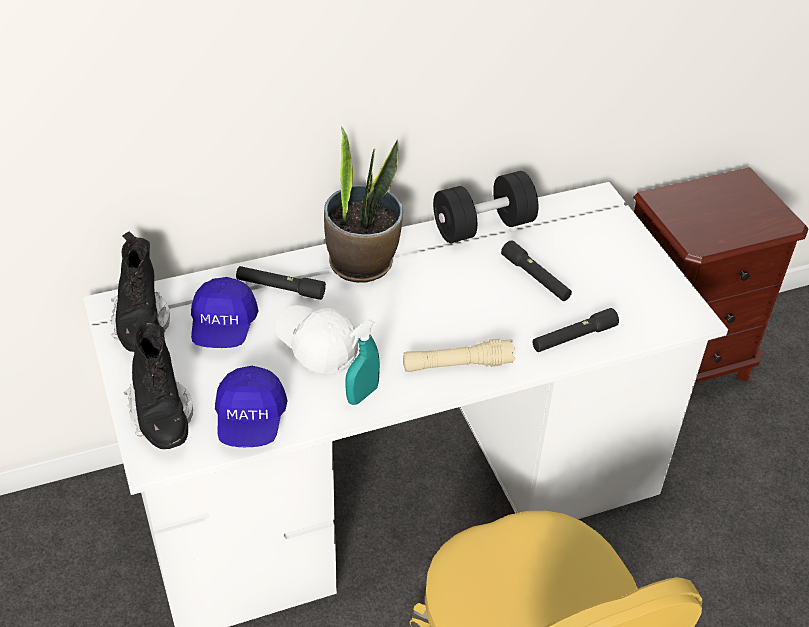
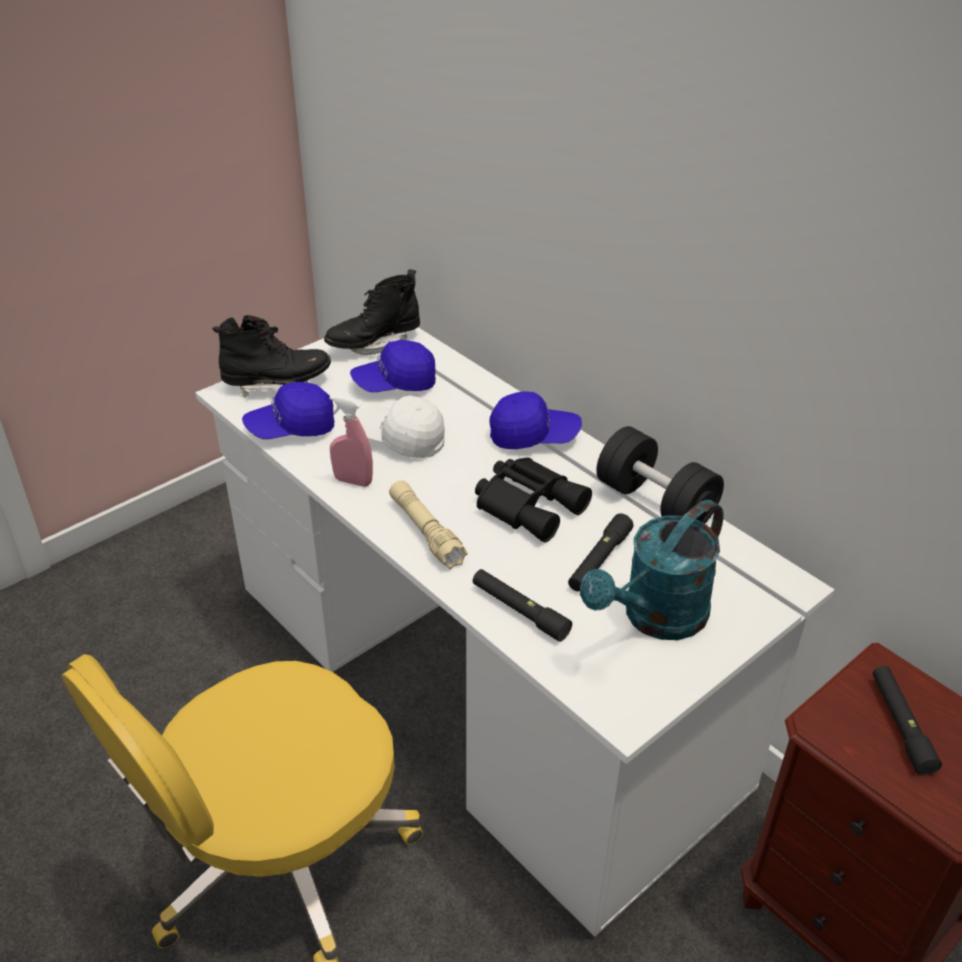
camera: 70 degrees right, 5 degrees down
black boot [124,318,193,449] -> black boot turned 150 degrees counterclockwise [212,315,331,399]
black flashlight [236,266,326,300] -> black flashlight moved to [873,666,942,775]
white cap [275,305,358,374] -> white cap turned 90 degrees counterclockwise [356,395,445,458]
potted plant [324,127,403,283] -> blue cap [489,391,582,449]
turquoise spray bottle [345,320,380,405] -> pink spray bottle [330,396,373,487]
none -> black binoculars [475,457,592,542]
none -> turquoise watering can [580,500,724,640]

